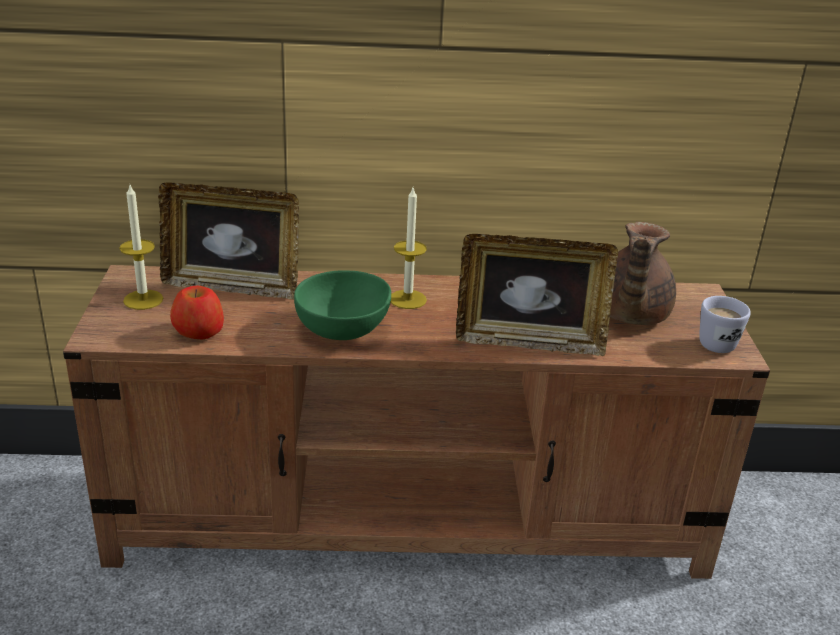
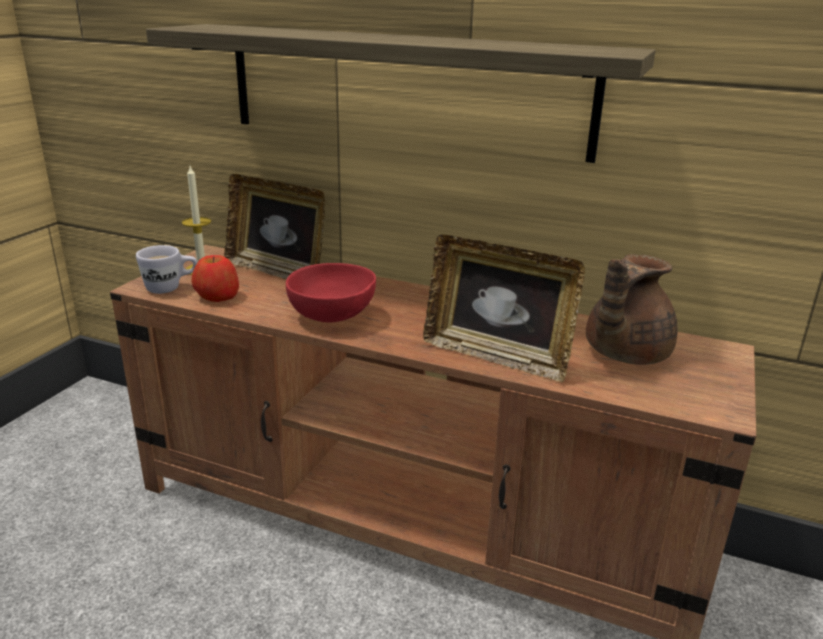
camera: 25 degrees right, 5 degrees down
green bowl [294,270,391,340] -> red bowl [286,263,376,322]
candle [391,188,427,309] -> none
white mug [699,296,751,353] -> white mug moved to [136,245,198,294]
none -> shelf [146,24,656,163]

